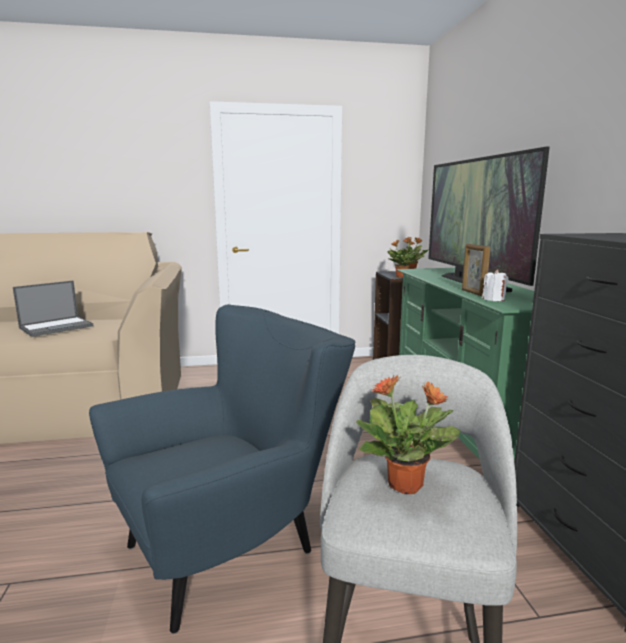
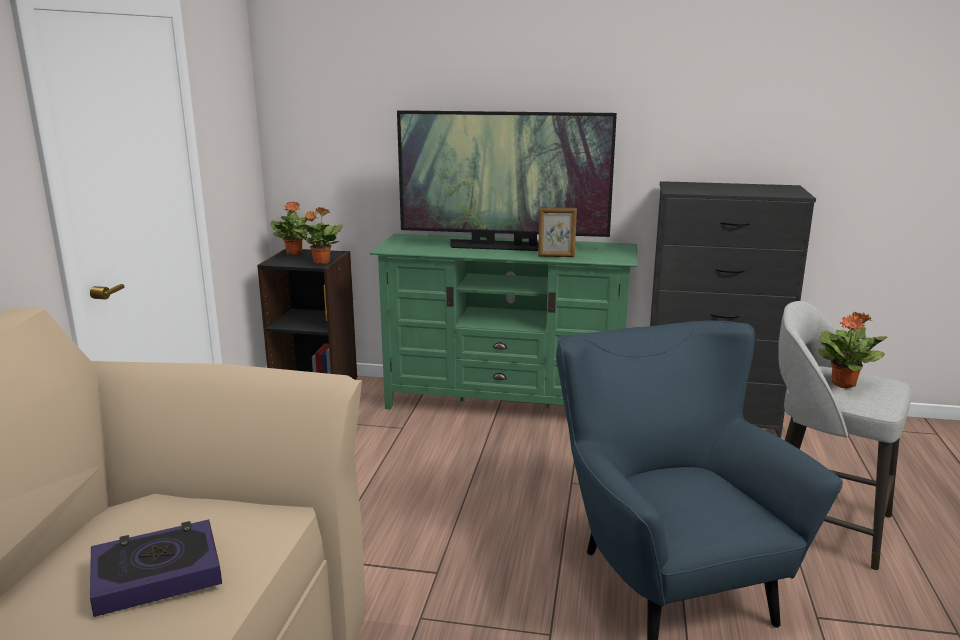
camera: 70 degrees left, 5 degrees up
laptop [13,281,93,337] -> book [90,520,222,617]
white candle [482,269,508,301] -> none

